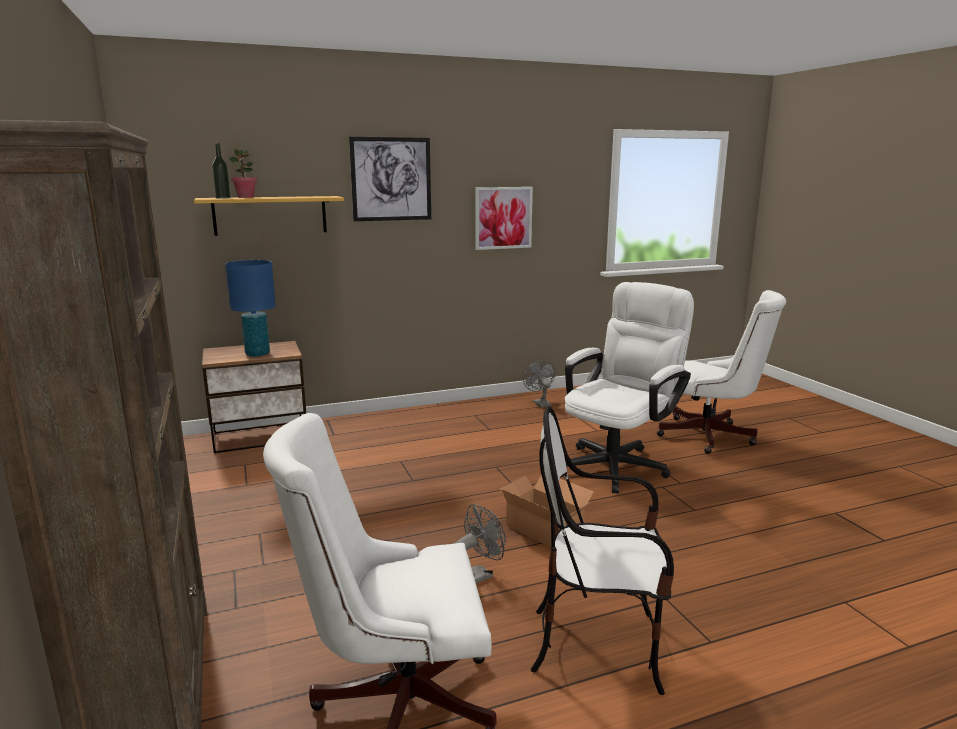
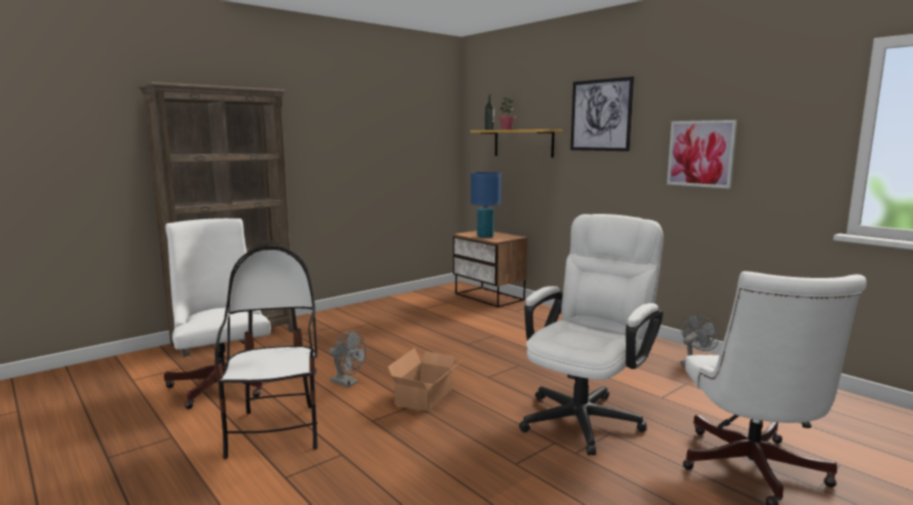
camera: 70 degrees right, 5 degrees down
white office chair [565,282,694,494] -> white office chair turned 75 degrees counterclockwise [519,214,663,455]

